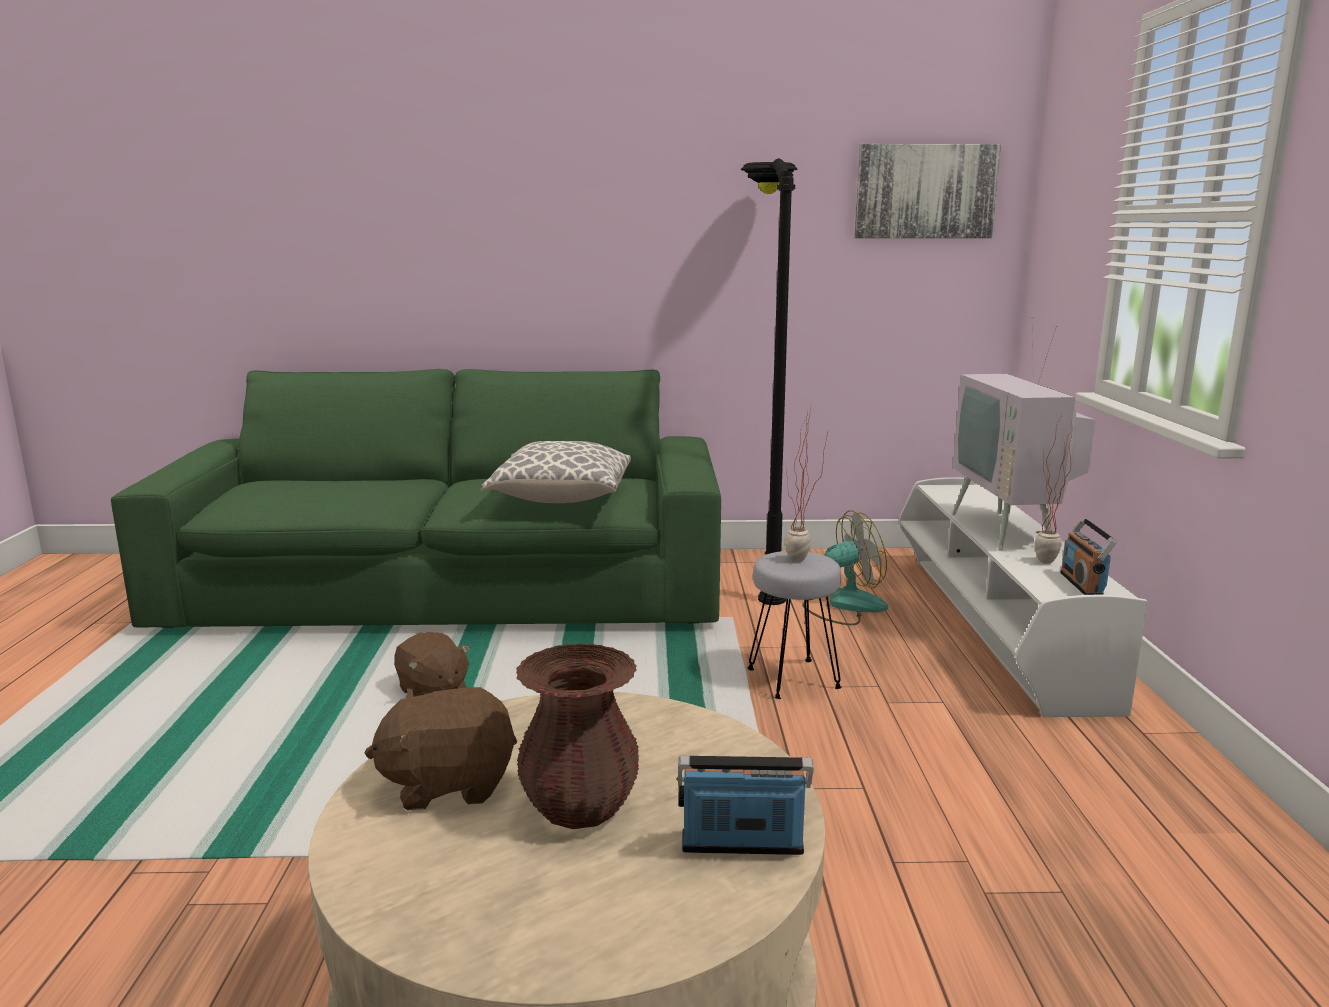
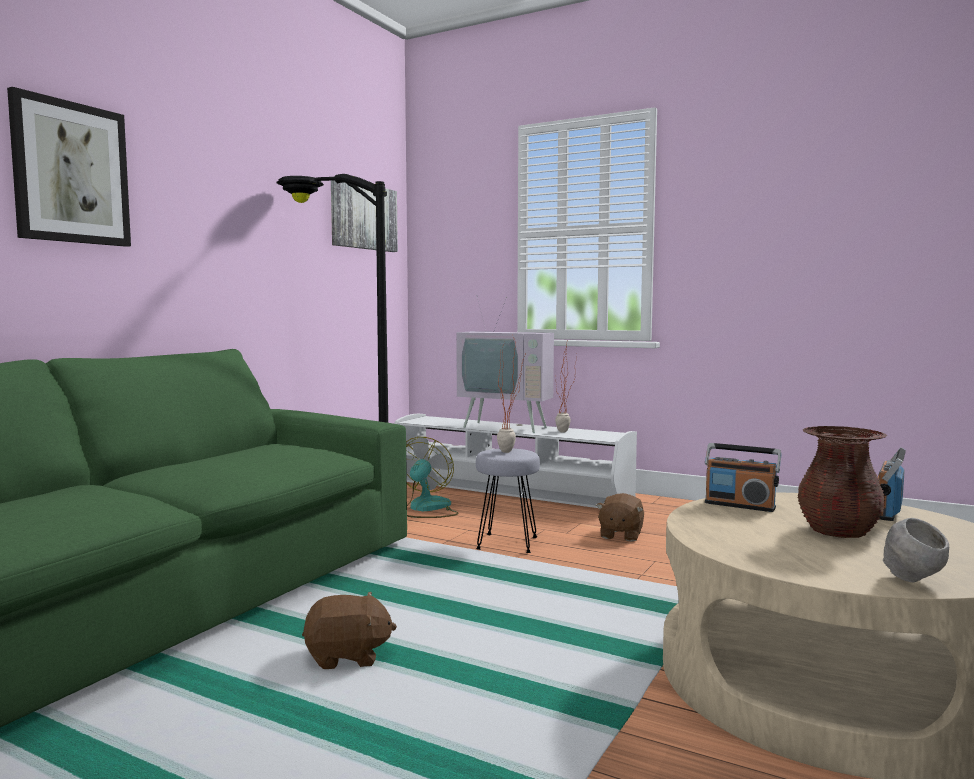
camera: 60 degrees left, 10 degrees down
brown plush toy [365,687,517,811] -> brown plush toy moved to [596,493,644,542]
pillow [481,441,631,503] -> none
radio [1060,517,1117,595] -> radio moved to [705,443,782,512]
none -> picture [7,87,131,247]
none -> grey bowl [883,518,949,582]

